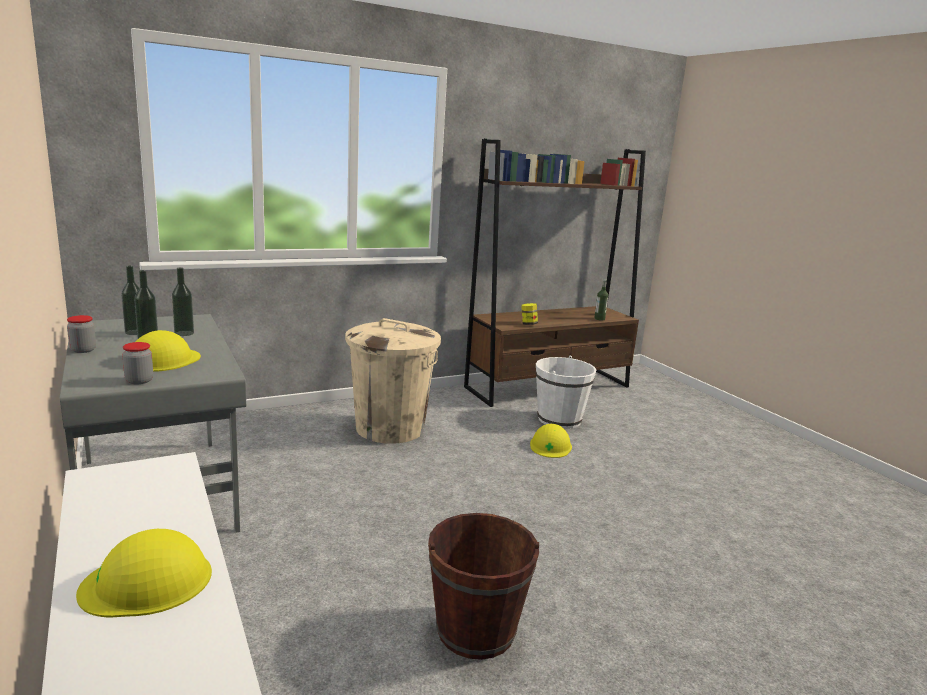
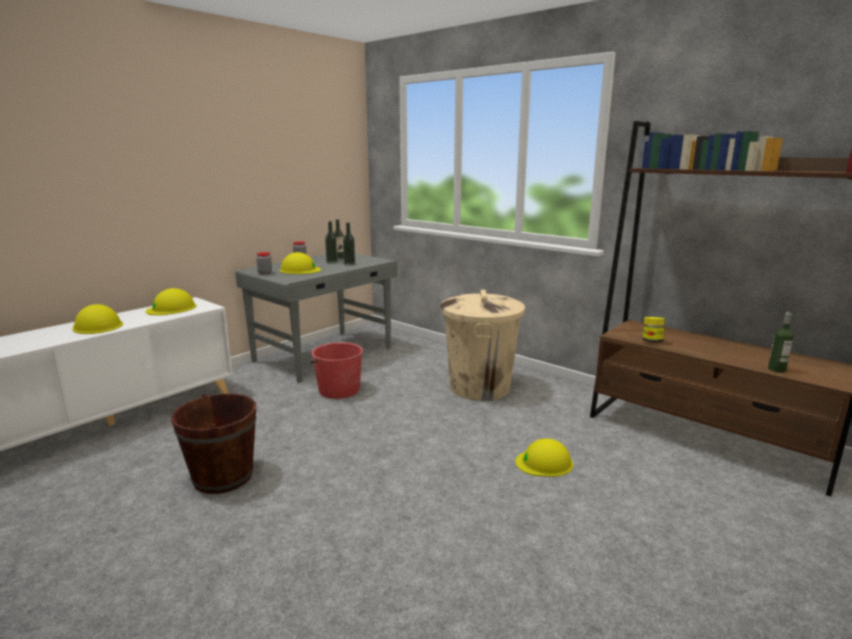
camera: 70 degrees right, 0 degrees up
white bucket [536,356,596,429] -> none
none -> yellow hard hat [145,288,196,315]
none -> red bucket [310,342,363,399]

